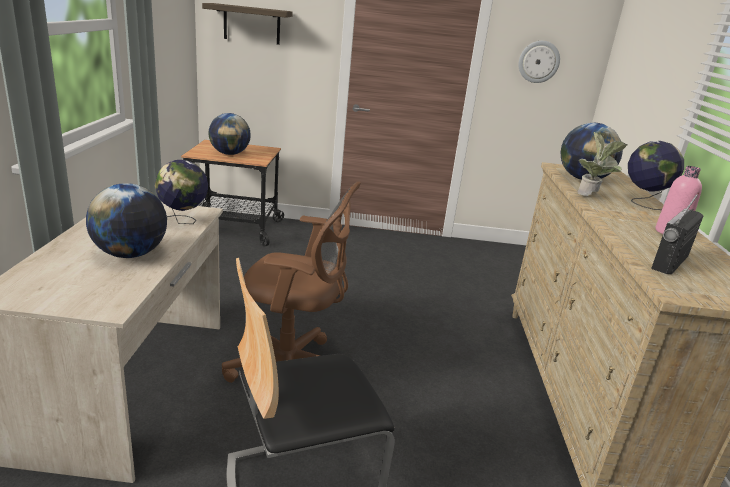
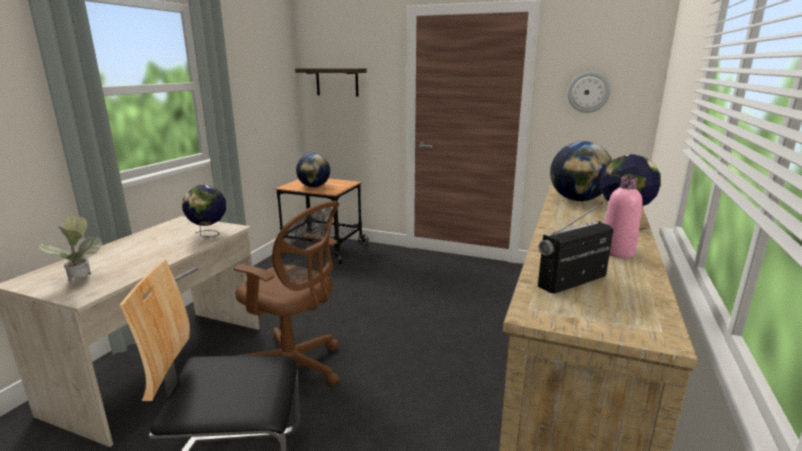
camera: 20 degrees right, 5 degrees down
globe [86,183,167,258] -> none
potted plant [577,132,627,196] -> potted plant moved to [37,215,102,281]

